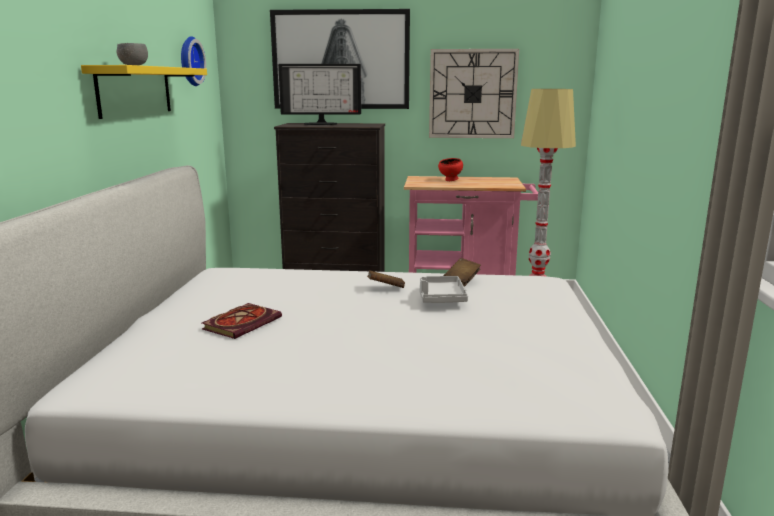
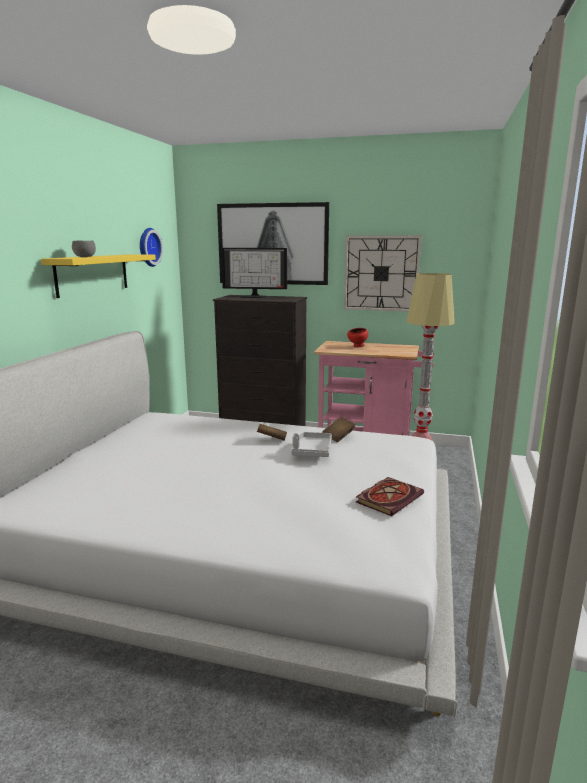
camera: 10 degrees right, 0 degrees up
book [202,303,282,339] -> book moved to [356,477,424,516]

